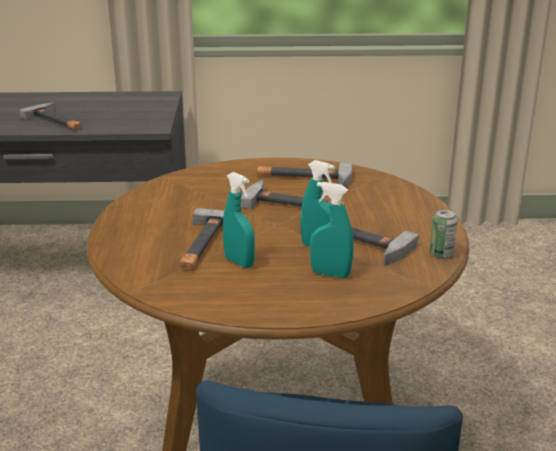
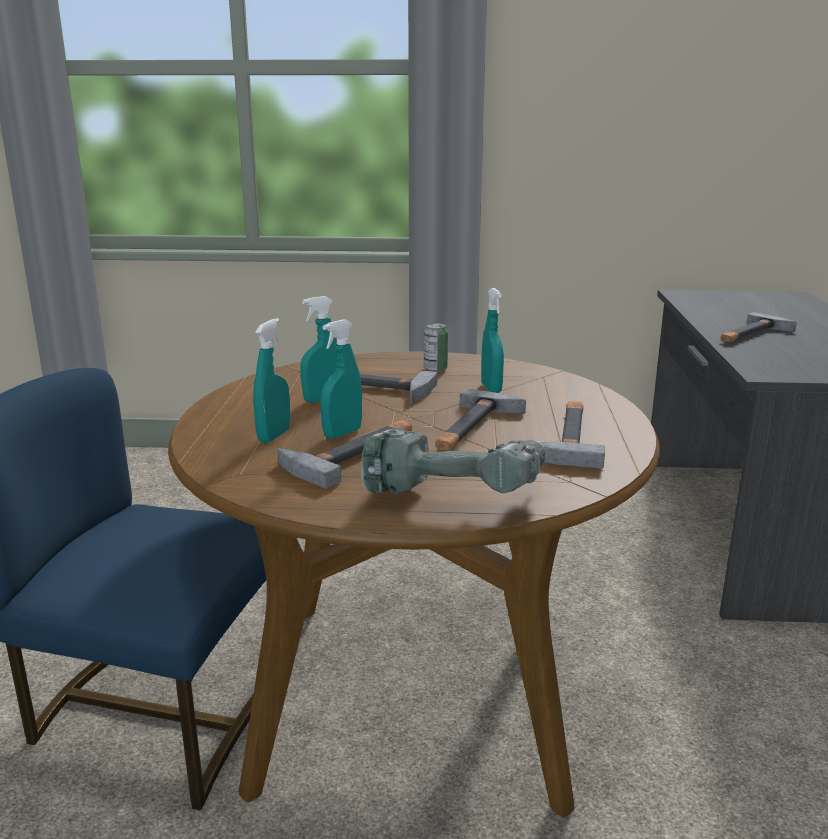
camera: 95 degrees right, 5 degrees down
can [430,209,457,259] -> can moved to [424,323,448,372]
none -> power drill [361,428,545,495]
none -> turquoise spray bottle [481,288,504,393]

